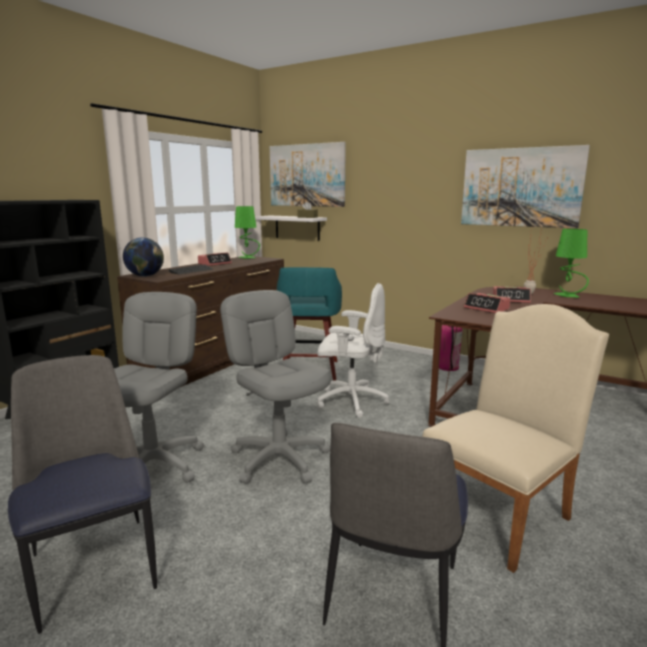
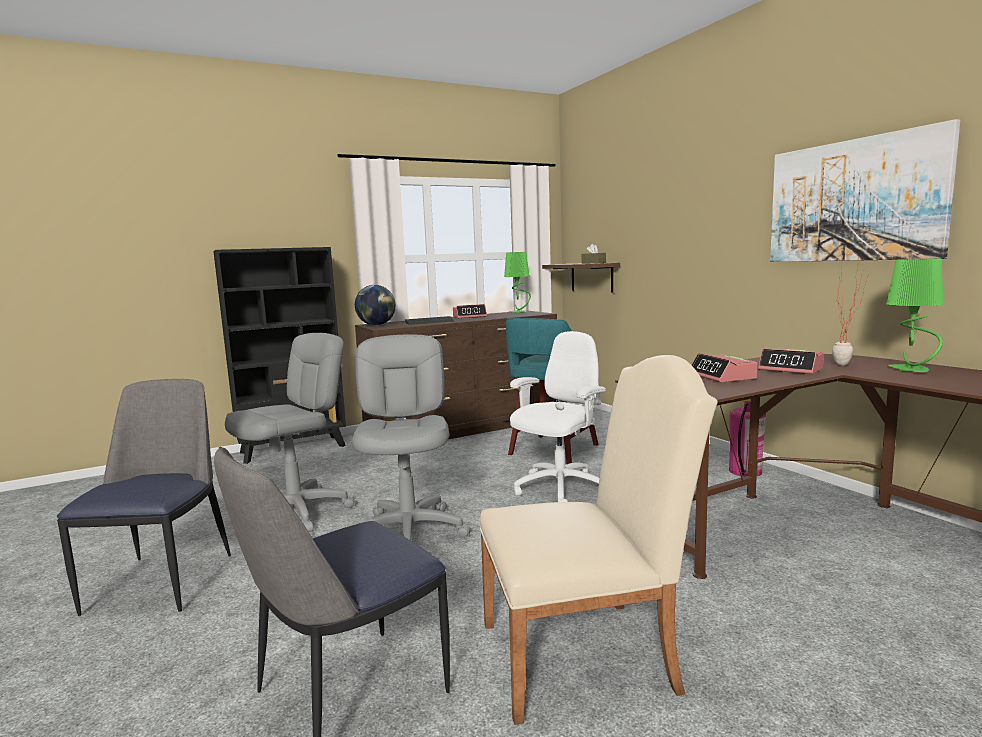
camera: 30 degrees right, 5 degrees down
white shelf [255,216,327,241] -> brown shelf [542,263,620,292]
picture [270,142,346,207] -> none
white office chair [317,283,390,418] -> white office chair turned 90 degrees counterclockwise [510,331,606,502]

